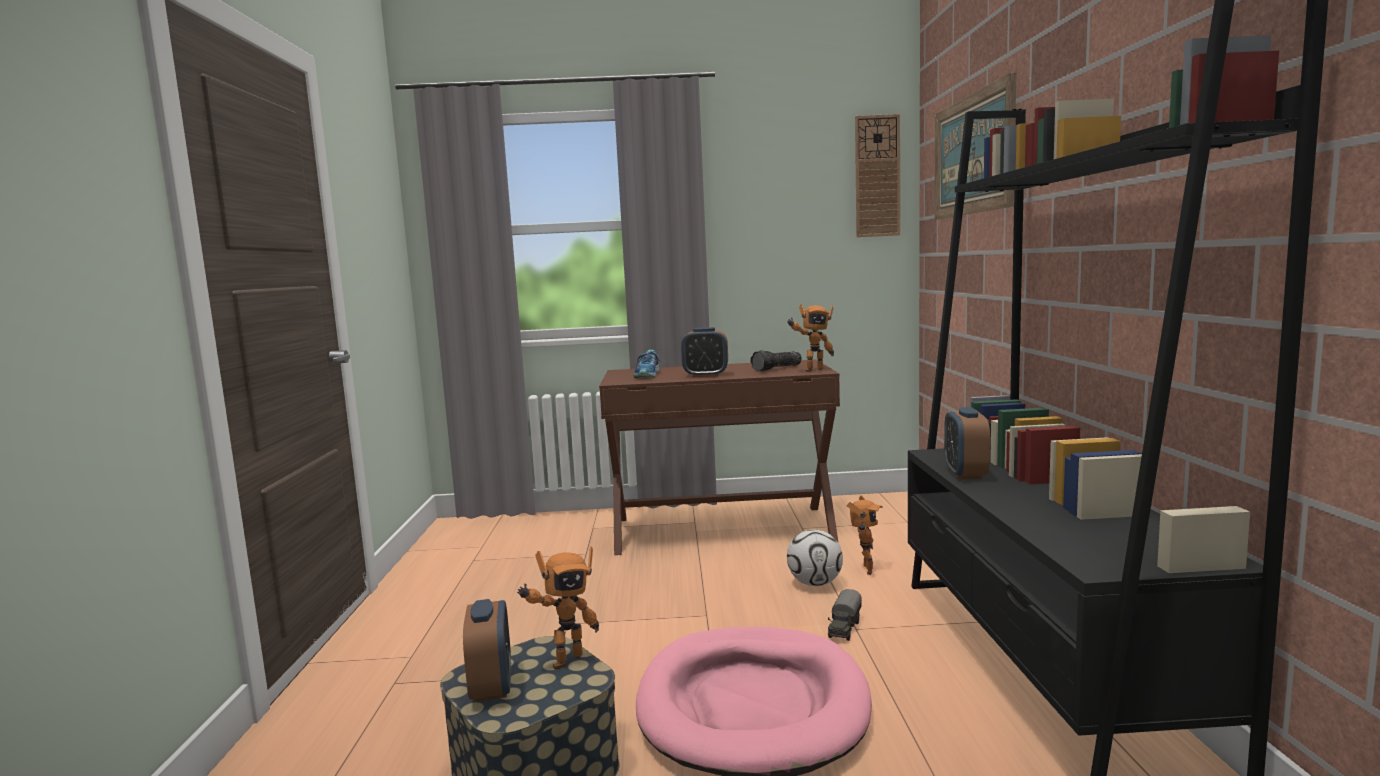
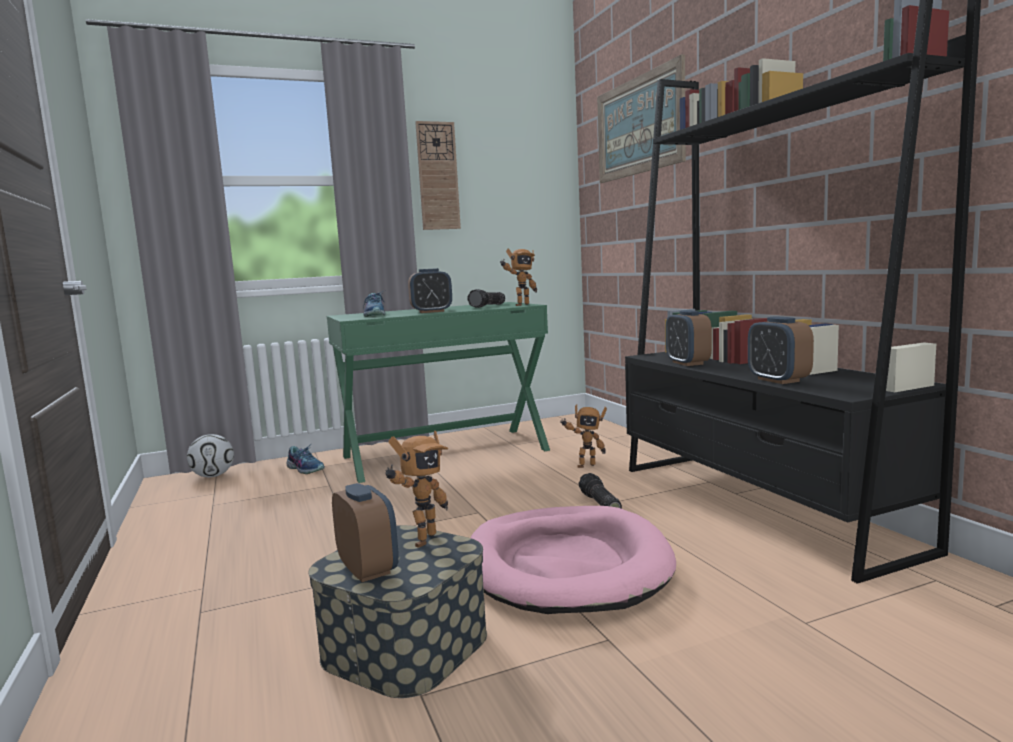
camera: 20 degrees left, 0 degrees up
brown desk [599,359,840,555] -> green desk [327,302,550,483]
football [787,529,843,586] -> football moved to [187,434,234,477]
toy truck [828,589,862,641] -> flashlight [579,473,622,509]
toy robot [847,495,883,575] -> toy robot turned 90 degrees clockwise [561,404,607,468]
wall clock [855,114,900,237] -> wall clock moved to [415,121,461,230]
none -> shoe [286,444,325,474]
none -> alarm clock [748,316,814,384]

